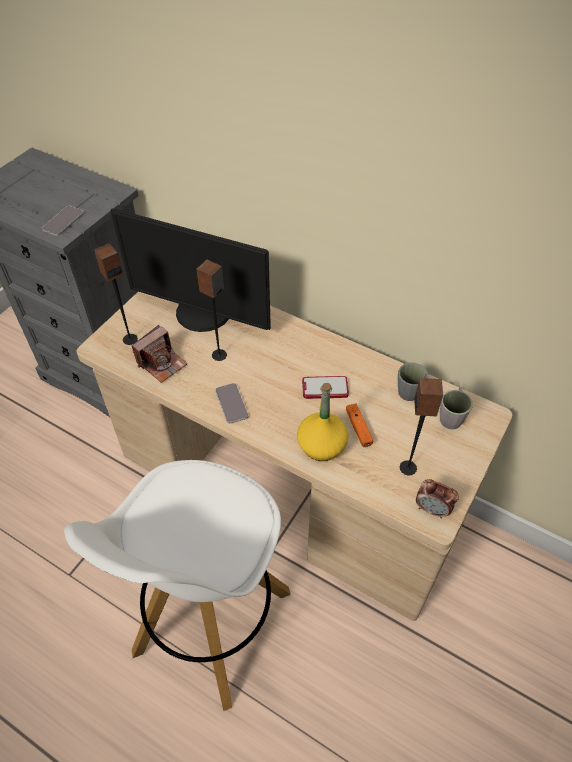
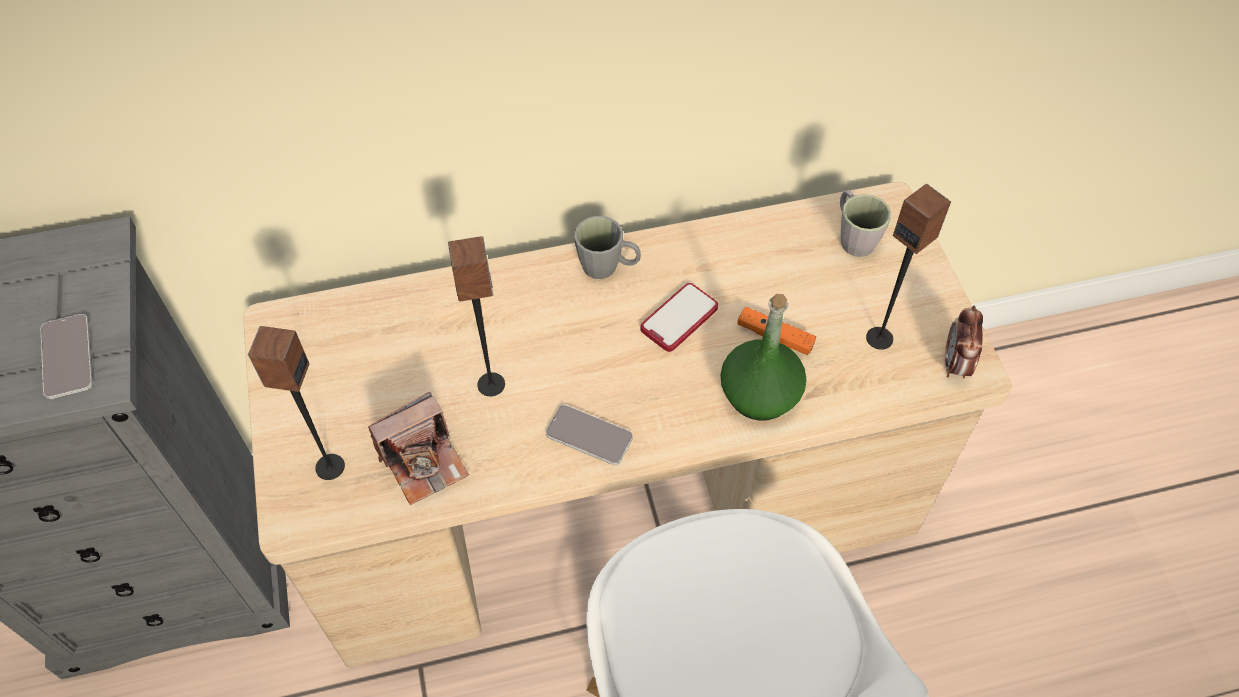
camera: 45 degrees left, 5 degrees up
monitor [111,209,271,332] -> none
camera [132,325,188,383] -> camera turned 60 degrees clockwise [368,392,469,505]
yellow bottle [297,383,348,461] -> green bottle [720,294,807,421]
grey mug [398,363,428,401] -> grey mug moved to [574,216,641,279]
alarm clock [416,479,459,519] -> alarm clock turned 120 degrees clockwise [945,306,983,378]

